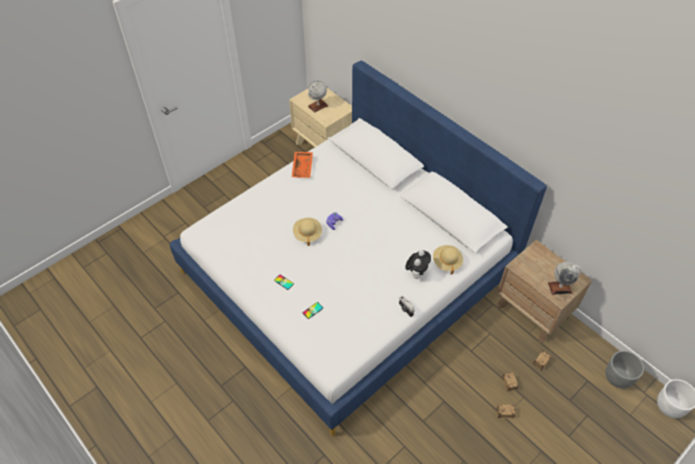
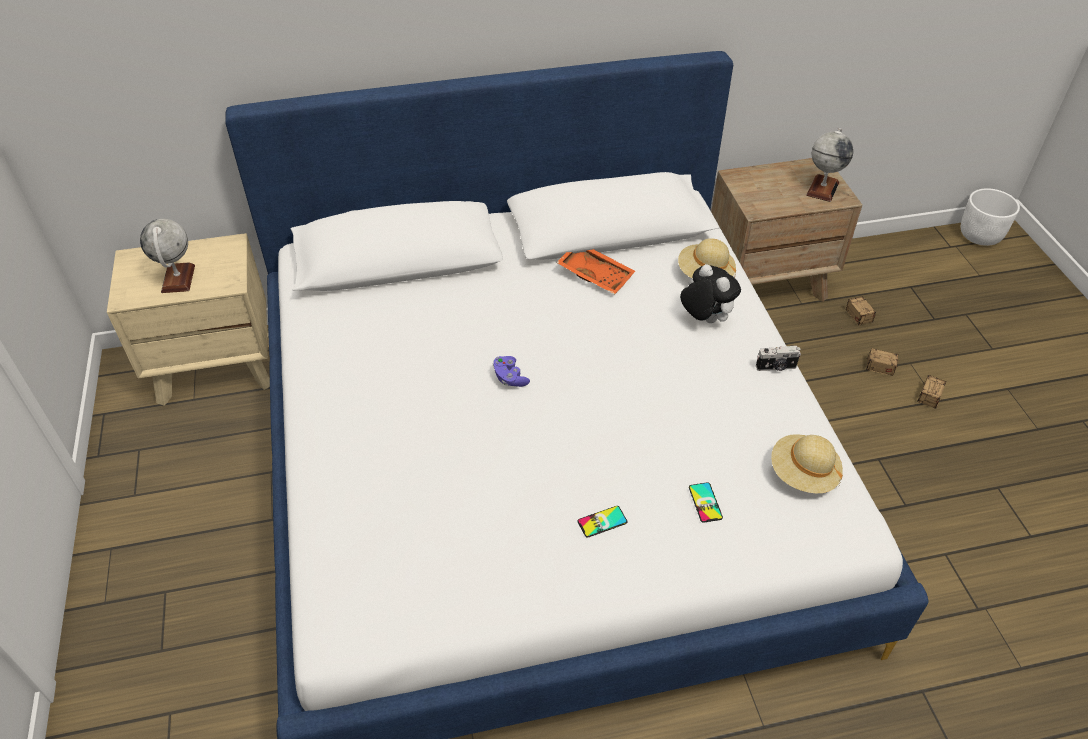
camera: 60 degrees left, 5 degrees down
orange tray [292,152,313,178] -> orange tray moved to [556,249,635,295]
beige hat [293,218,322,246] -> beige hat moved to [771,434,843,493]
grey planter [606,351,644,388] -> none

